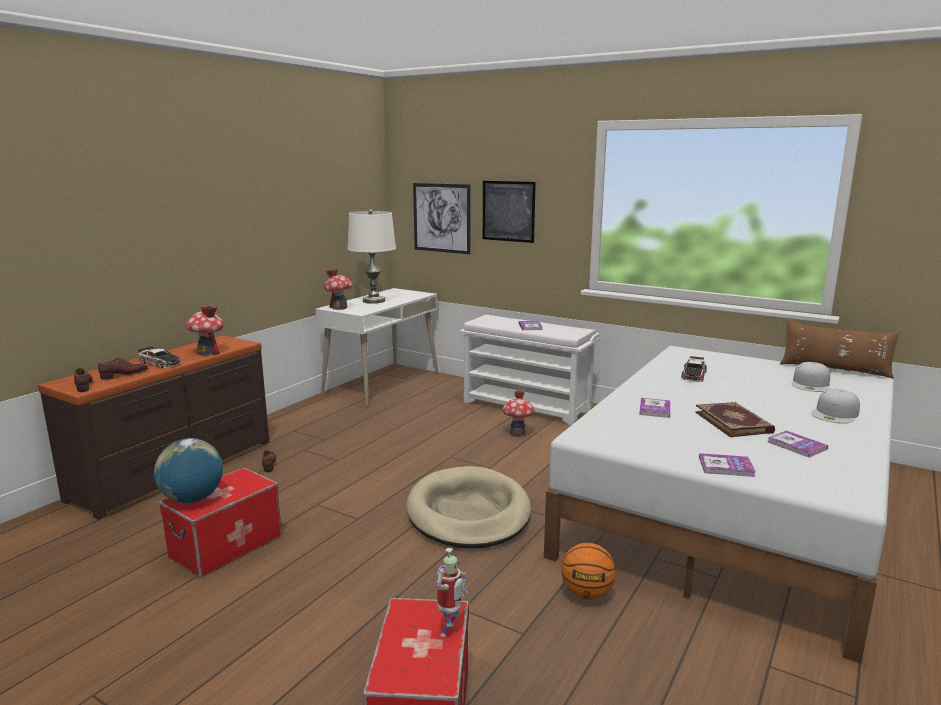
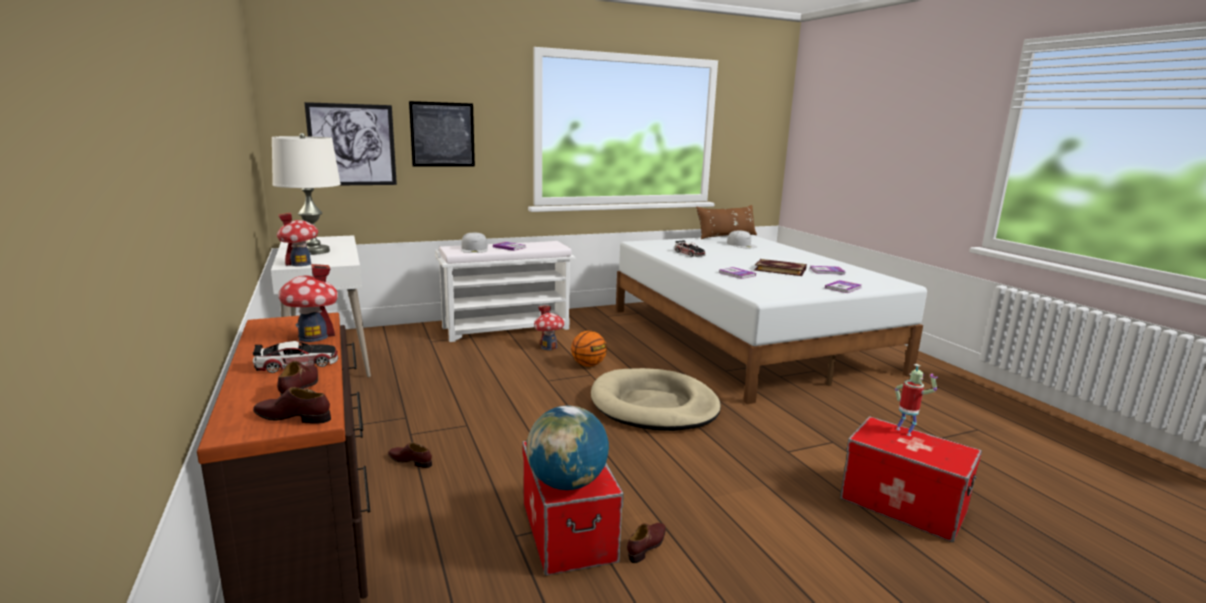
camera: 55 degrees left, 0 degrees up
basketball [561,543,616,600] -> basketball moved to [571,331,607,367]
white cap [811,389,860,424] -> white cap moved to [461,232,488,253]
none -> brown shoe [627,523,666,563]

